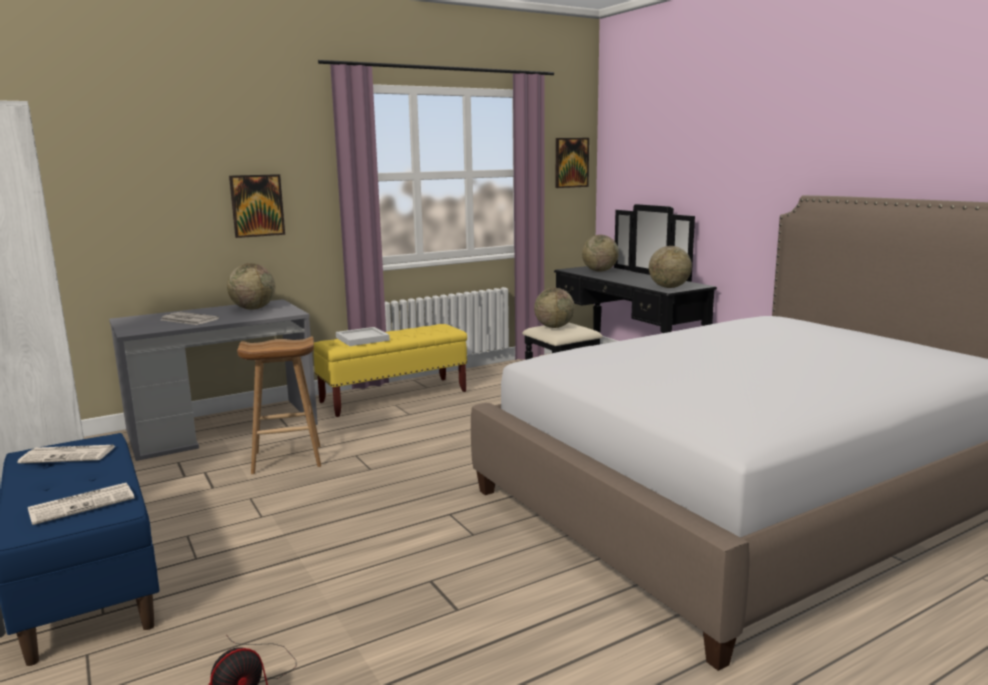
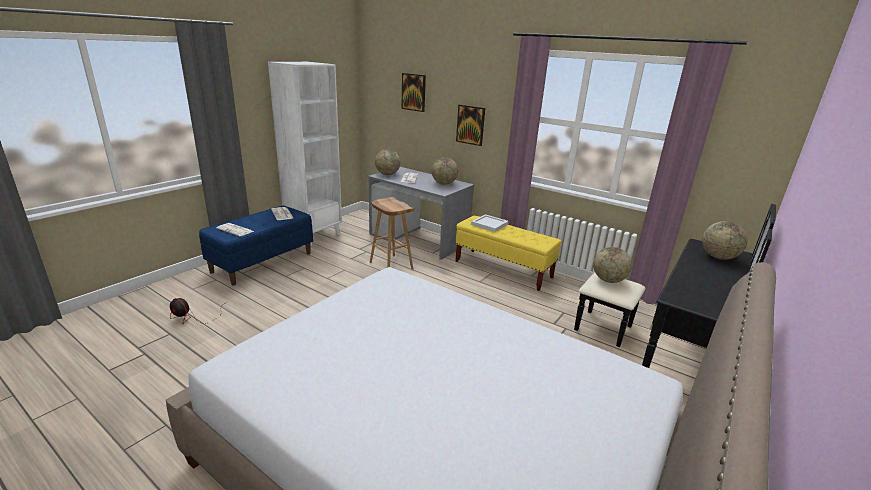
camera: 65 degrees right, 10 degrees up
picture [556,138,589,188] -> picture moved to [401,73,426,112]
globe [649,246,692,288] -> globe moved to [375,149,400,175]

